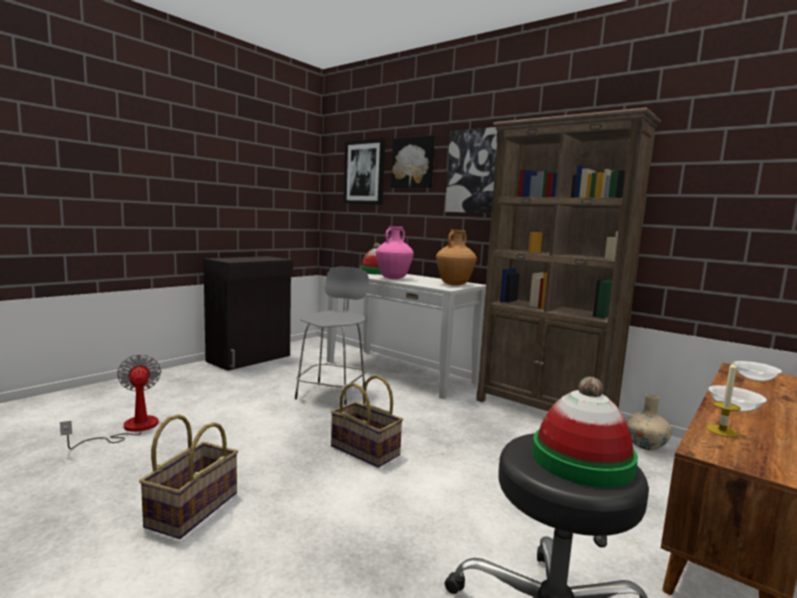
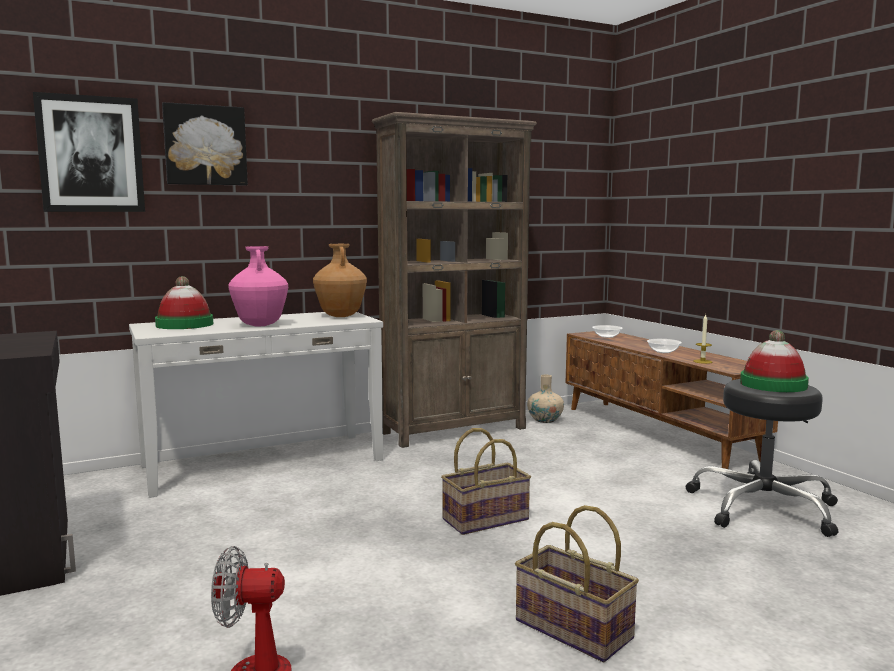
camera: 65 degrees left, 0 degrees up
grey stool [295,267,369,405] -> none
picture [445,127,497,213] -> none

